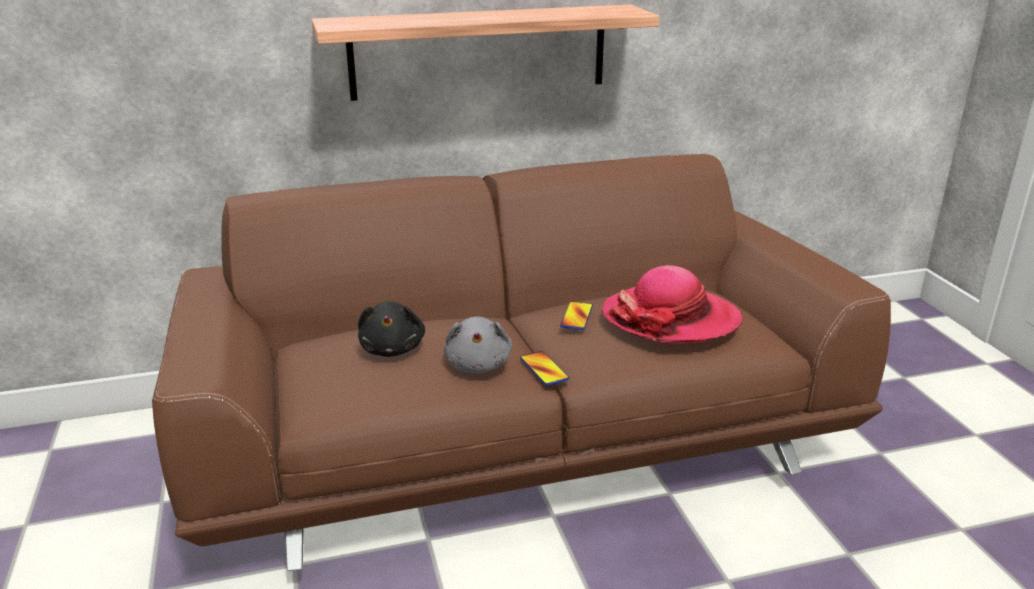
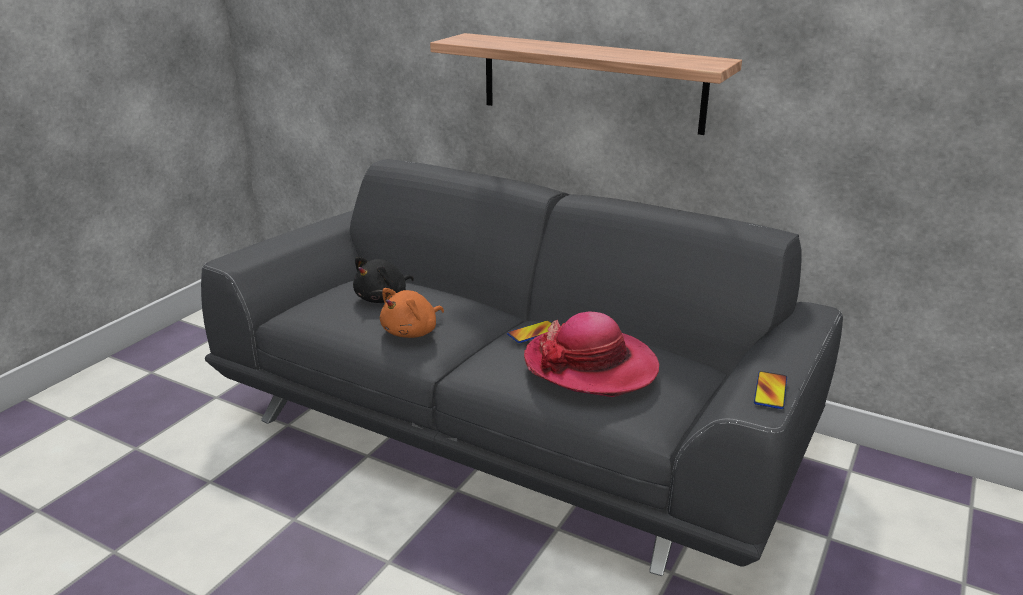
camera: 45 degrees right, 0 degrees up
brown sofa [152,154,891,571] -> grey sofa [201,159,843,576]
grey plush toy [444,316,513,373] -> orange plush toy [380,288,444,338]
phone [520,351,569,386] -> phone moved to [754,371,787,409]

